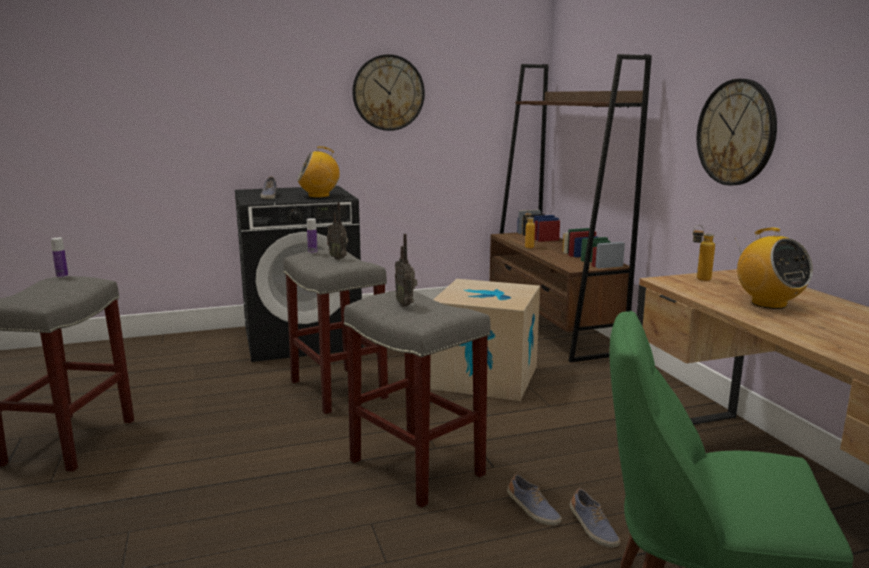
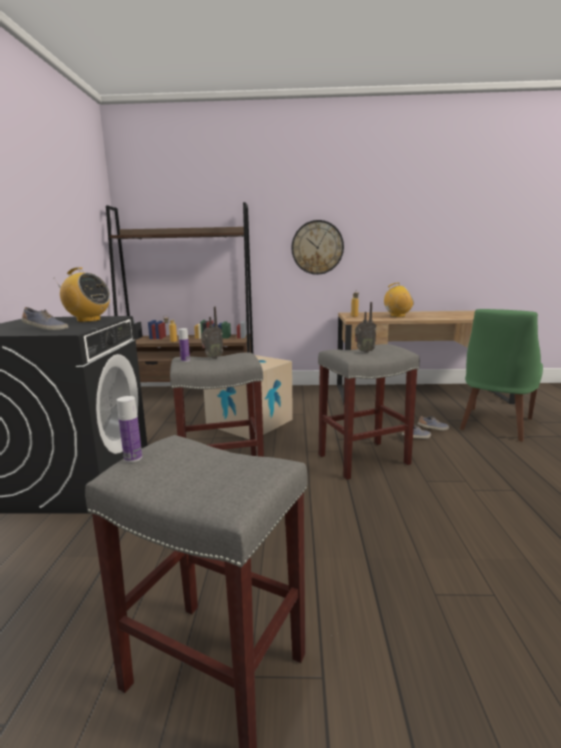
camera: 70 degrees left, 0 degrees up
radio [297,146,340,198] -> radio turned 75 degrees counterclockwise [54,267,110,322]
wall clock [352,54,425,131] -> none

